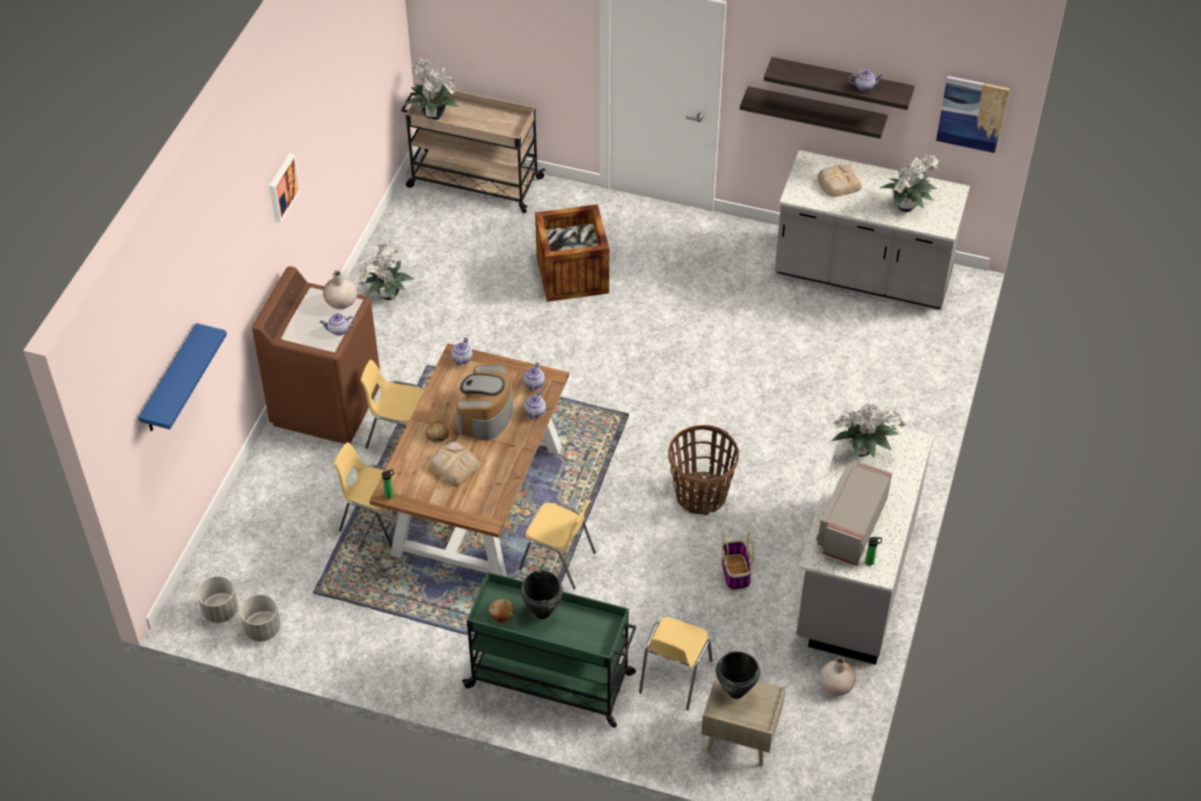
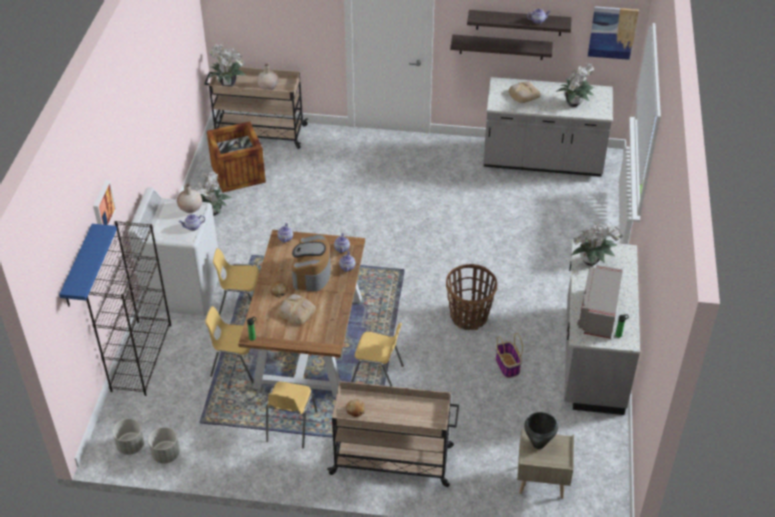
camera: 10 degrees left, 5 degrees down
brown washing machine [252,266,380,444] -> white washing machine [128,187,219,316]
picture [269,153,301,223] -> picture moved to [93,180,116,225]
green cart [462,572,636,728] -> beige cart [327,381,459,487]
black cooking pot [521,570,563,619] -> none
crate [535,204,609,302] -> crate moved to [207,121,266,193]
yellow chair [639,617,713,710] -> yellow chair moved to [266,382,318,448]
beige vase [819,657,856,696] -> beige vase moved to [257,64,279,90]
none -> black bookcase [86,221,171,396]

